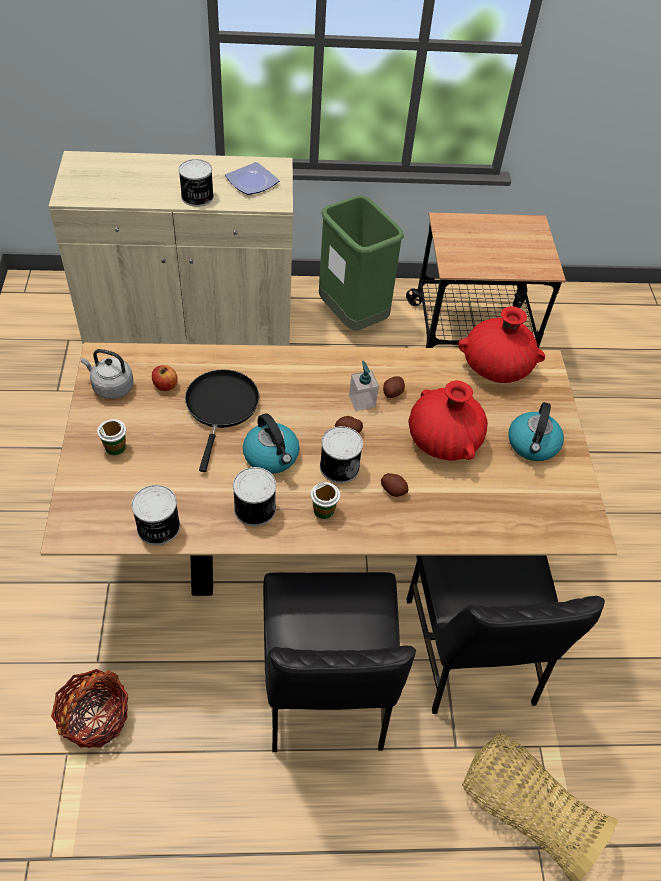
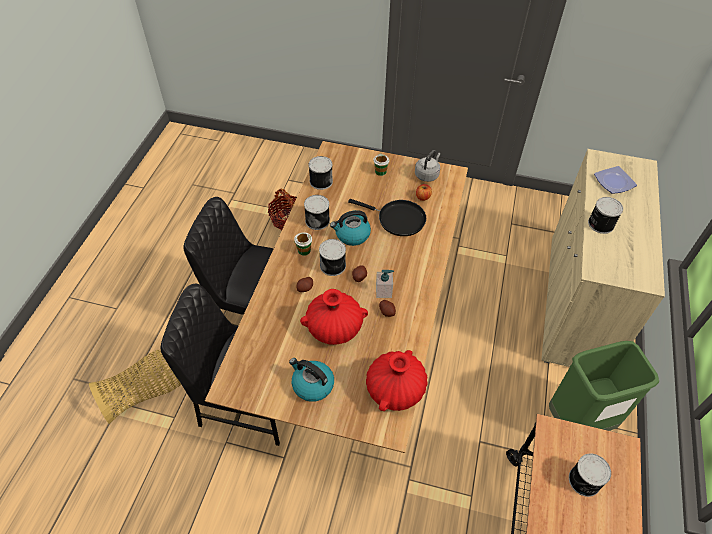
camera: 110 degrees right, 0 degrees up
plate [225,162,279,195] -> plate moved to [594,166,637,194]
none -> can [569,454,611,497]

